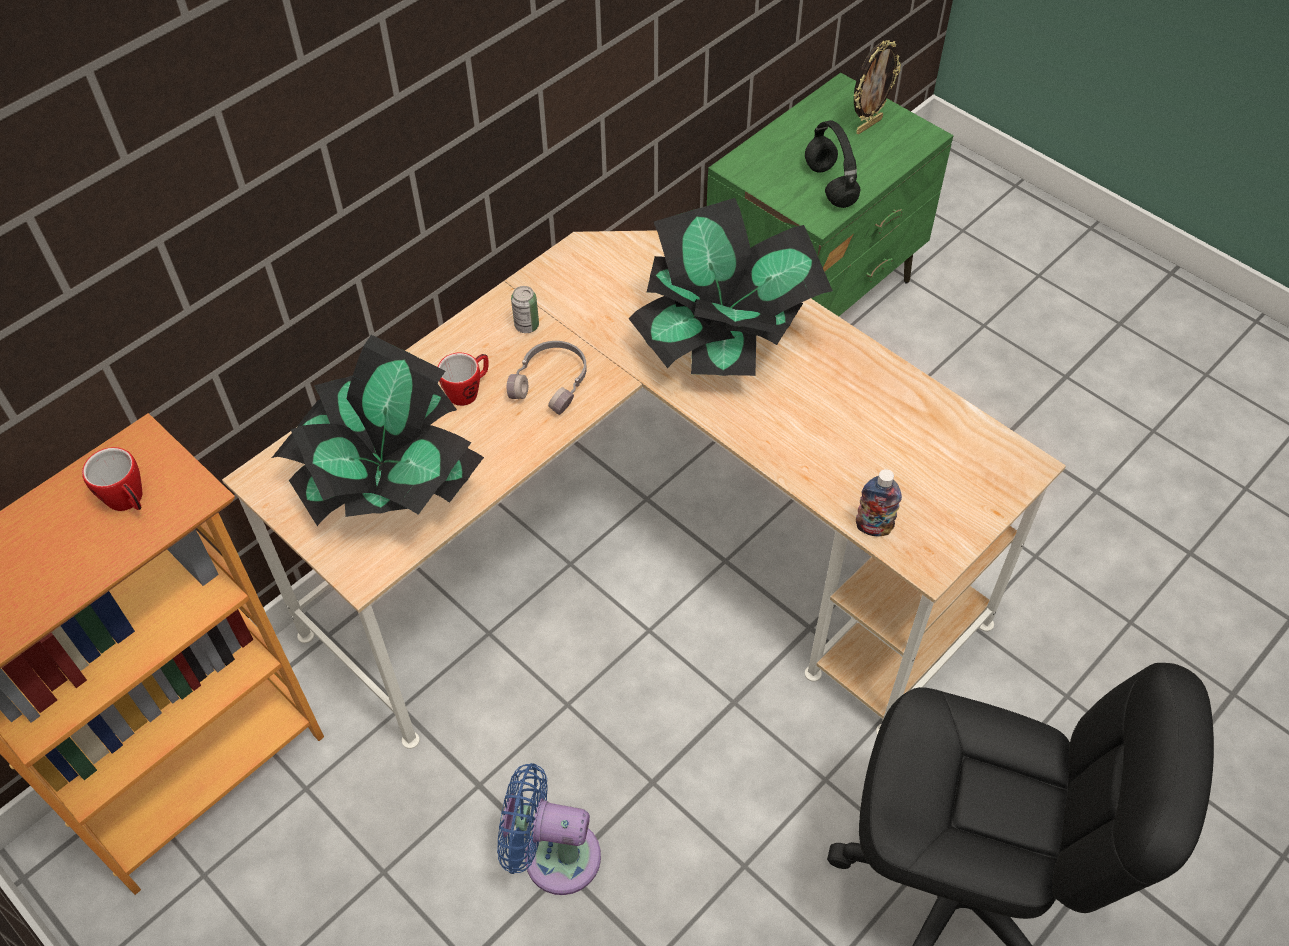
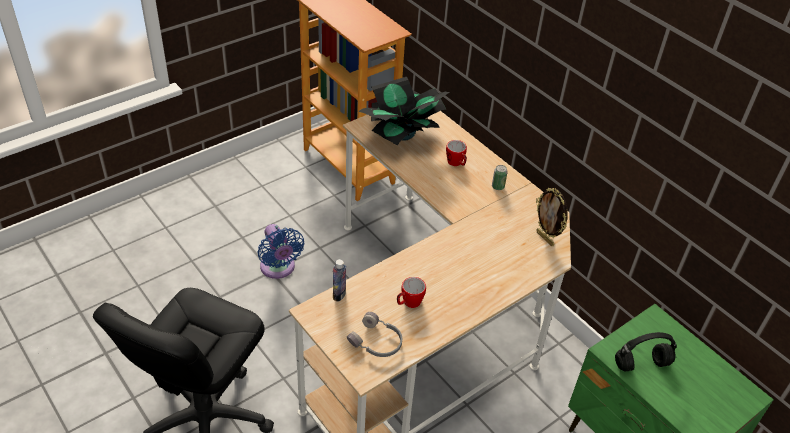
camera: 95 degrees right, 10 degrees down
mug [82,447,143,511] -> mug moved to [397,277,426,308]
blue fan [497,763,601,895] -> blue fan turned 135 degrees clockwise [257,224,304,279]
grey headphones [507,341,587,415] -> grey headphones moved to [347,312,402,357]
potted plant [629,198,833,376] -> none
picture frame [854,40,901,134] -> picture frame moved to [536,188,568,246]

